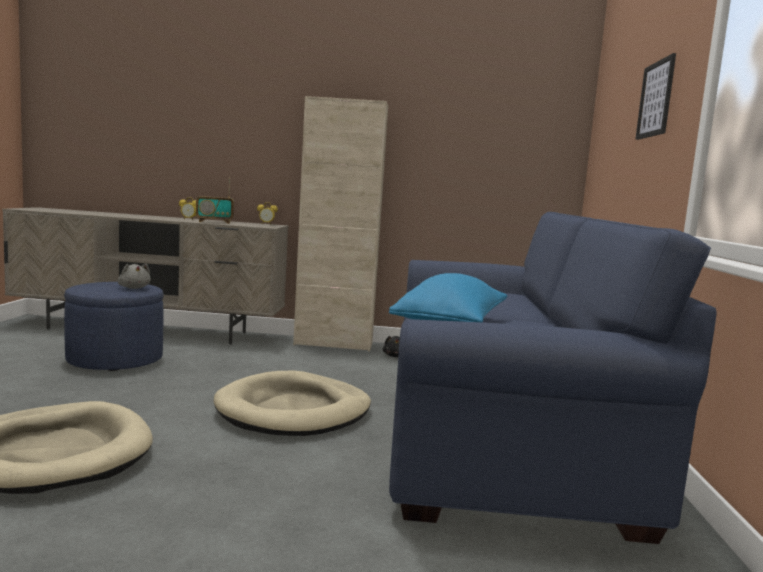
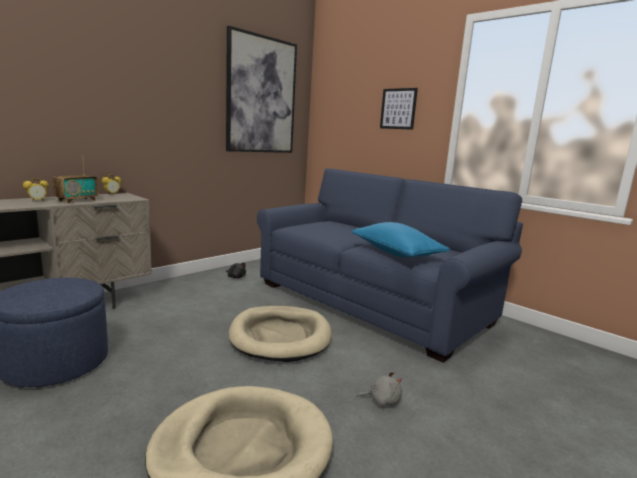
camera: 50 degrees left, 5 degrees up
grey plush toy [118,264,151,289] -> grey plush toy moved to [356,371,402,406]
beige cabinet [293,96,388,351] -> none
none -> picture [226,26,297,153]

